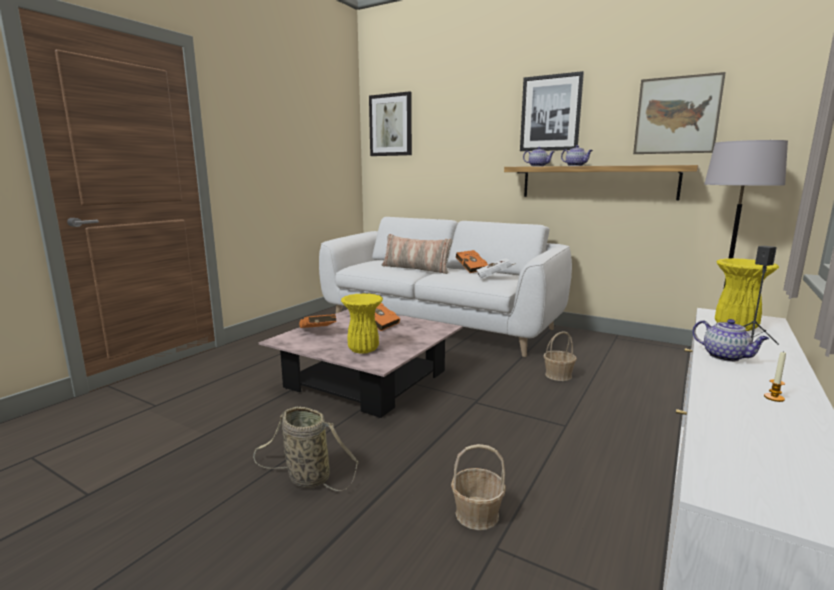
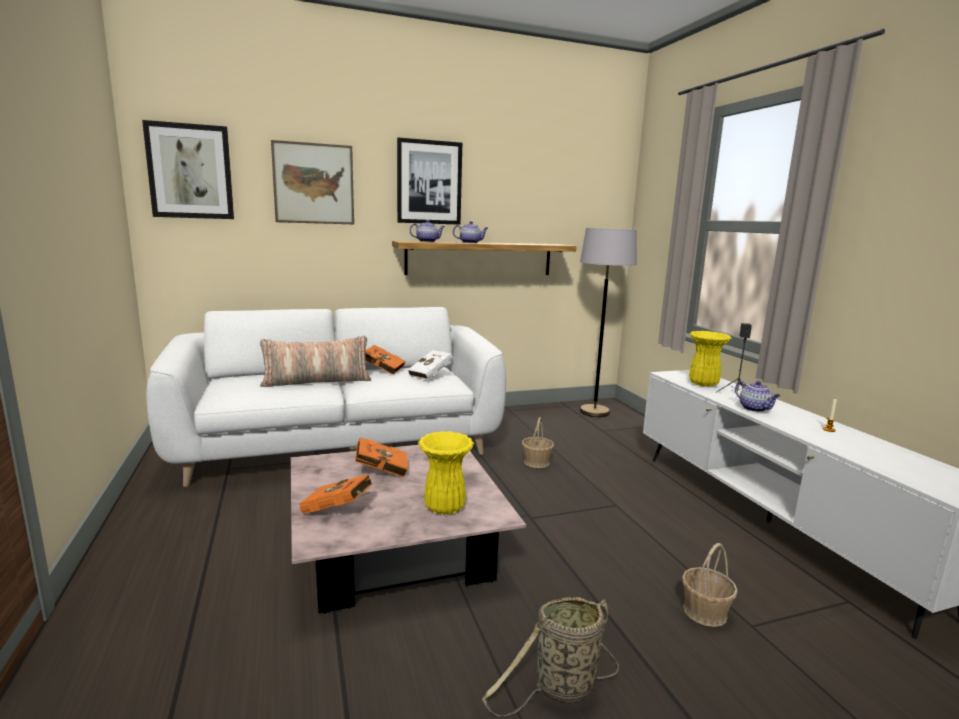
camera: 50 degrees left, 0 degrees up
picture [633,72,726,154] -> picture moved to [271,140,354,224]
teapot [692,319,769,362] -> teapot turned 60 degrees clockwise [735,381,780,412]

